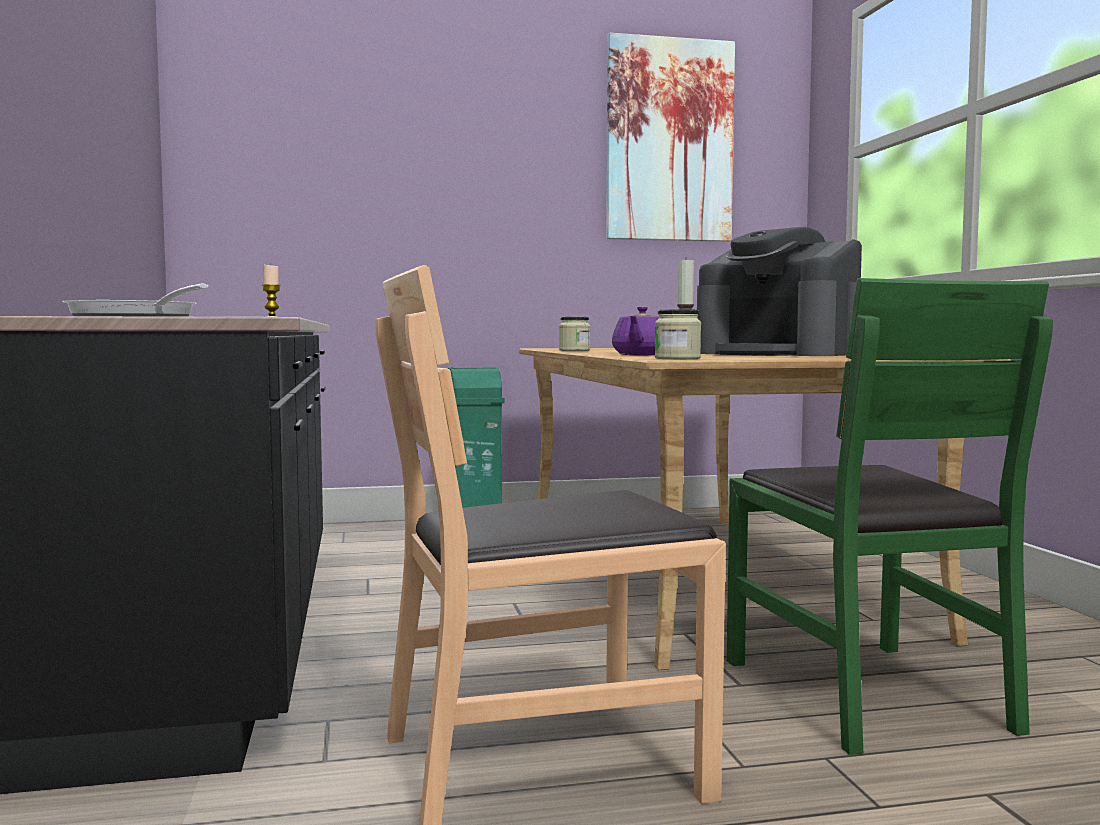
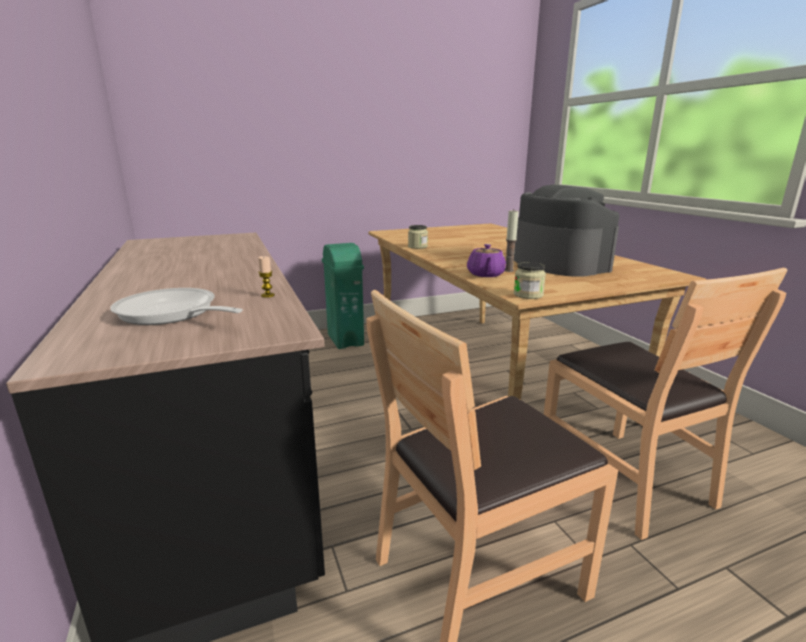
camera: 10 degrees left, 15 degrees up
picture [606,33,735,242] -> none
coffee machine [697,227,862,356] -> coffee machine turned 150 degrees counterclockwise [514,185,619,277]
green chair [726,278,1053,755] -> brown chair [544,268,788,540]

